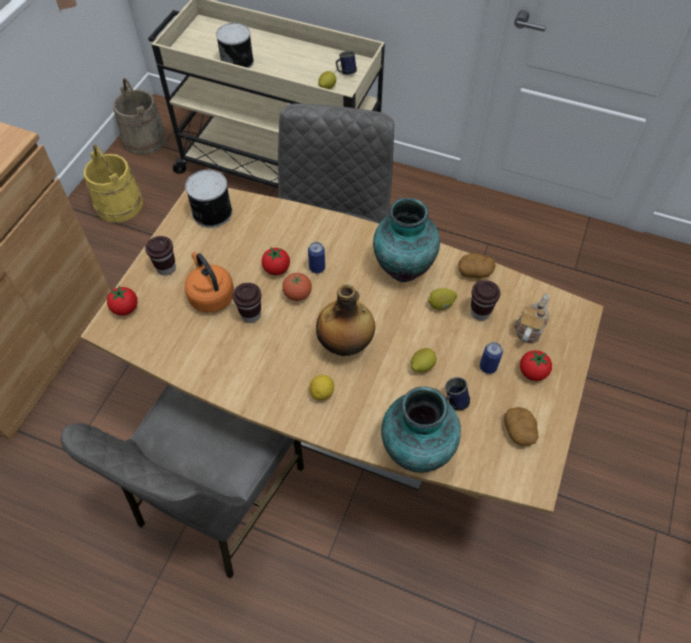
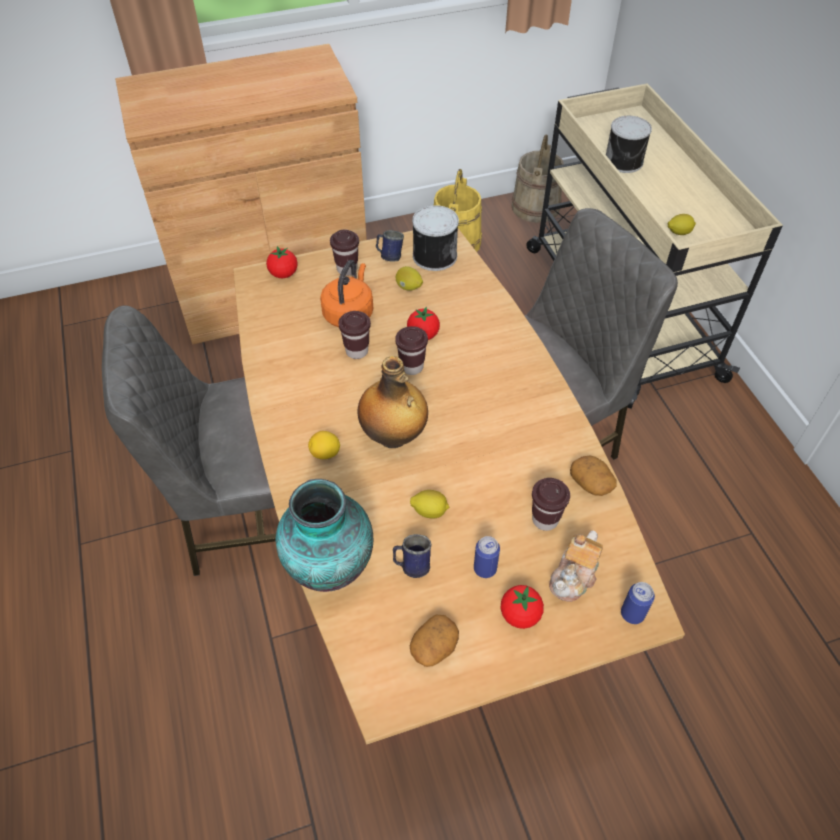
camera: 50 degrees right, 5 degrees down
tomato [282,273,312,301] -> brown cup [395,326,428,375]
can [308,242,325,274] -> can moved to [621,582,655,624]
blue mug [336,51,357,75] -> blue mug moved to [376,230,404,261]
vase [373,198,440,282] -> none
lemon [428,288,457,310] -> lemon moved to [396,266,423,291]
teapot [514,294,549,344] -> teapot turned 135 degrees clockwise [549,530,603,602]

